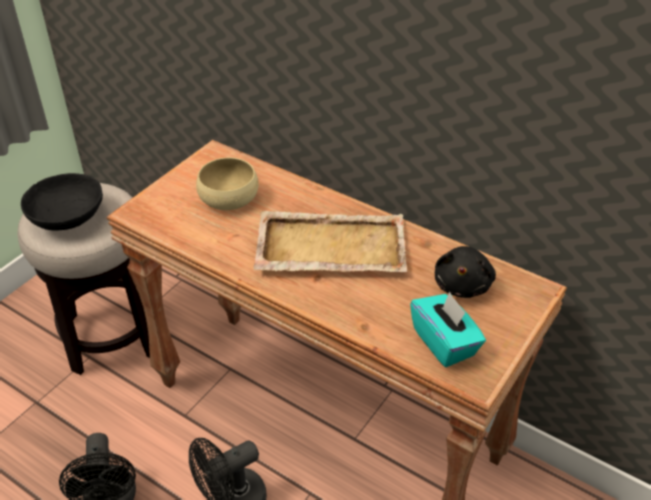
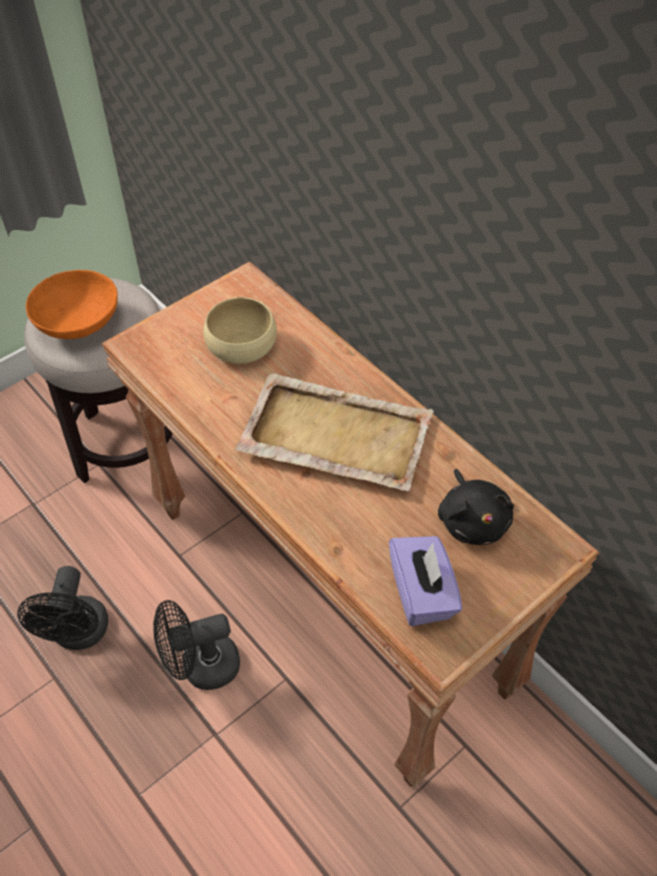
camera: 15 degrees right, 10 degrees up
black bowl [21,173,103,231] -> orange bowl [26,270,118,339]
turquoise tissue box [410,292,486,367] -> purple tissue box [389,536,462,626]
black plush toy [435,246,496,298] -> black plush toy turned 45 degrees counterclockwise [438,469,514,545]

